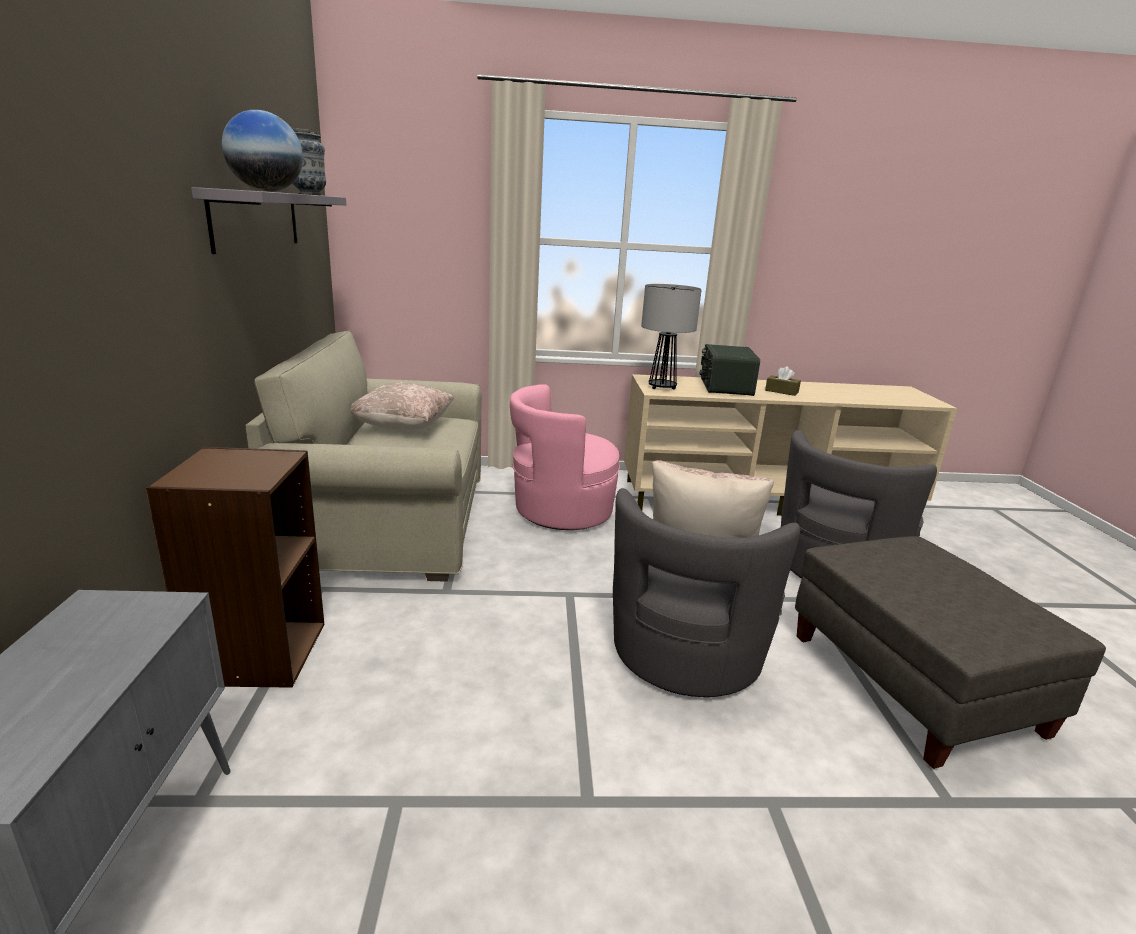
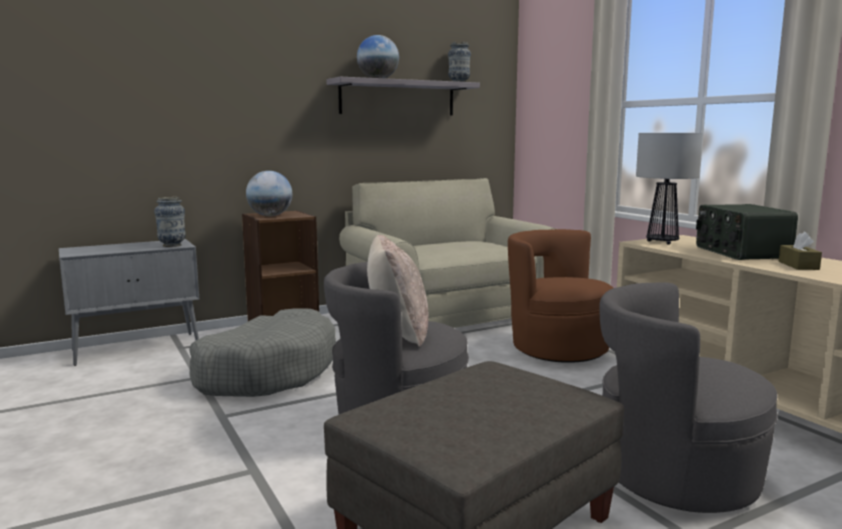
camera: 65 degrees right, 10 degrees down
beige pillow [351,382,454,430] -> none
pink armchair [510,384,620,530] -> brown armchair [508,229,613,363]
radio [700,344,760,396] -> radio turned 75 degrees counterclockwise [696,204,798,260]
none -> vase [154,197,186,247]
none -> grey dog bed [189,309,336,397]
none -> globe [246,171,292,216]

